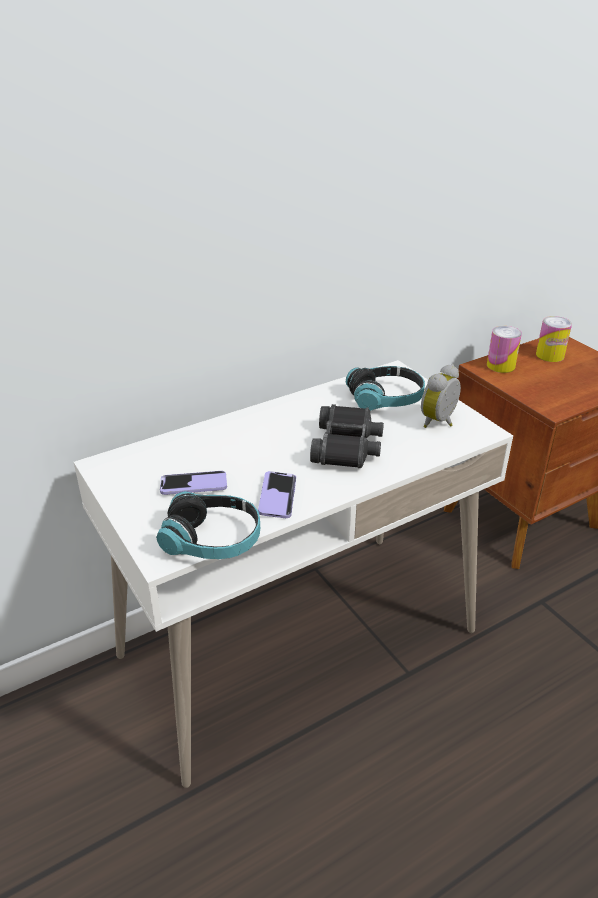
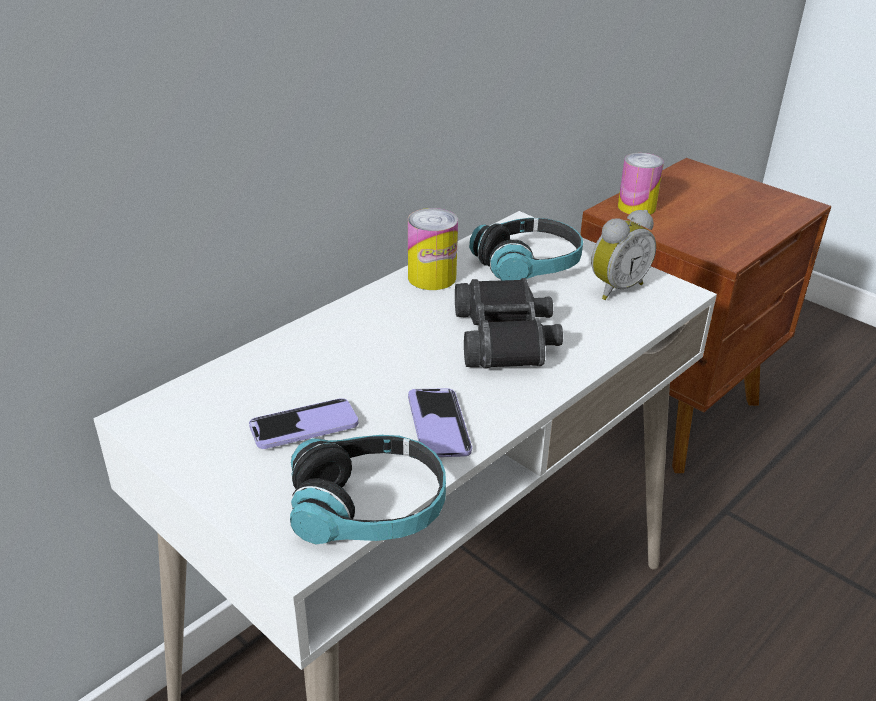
camera: 15 degrees left, 0 degrees up
alarm clock [421,364,461,428] -> alarm clock turned 150 degrees counterclockwise [591,210,656,300]
can [536,316,572,362] -> can moved to [408,208,458,290]

